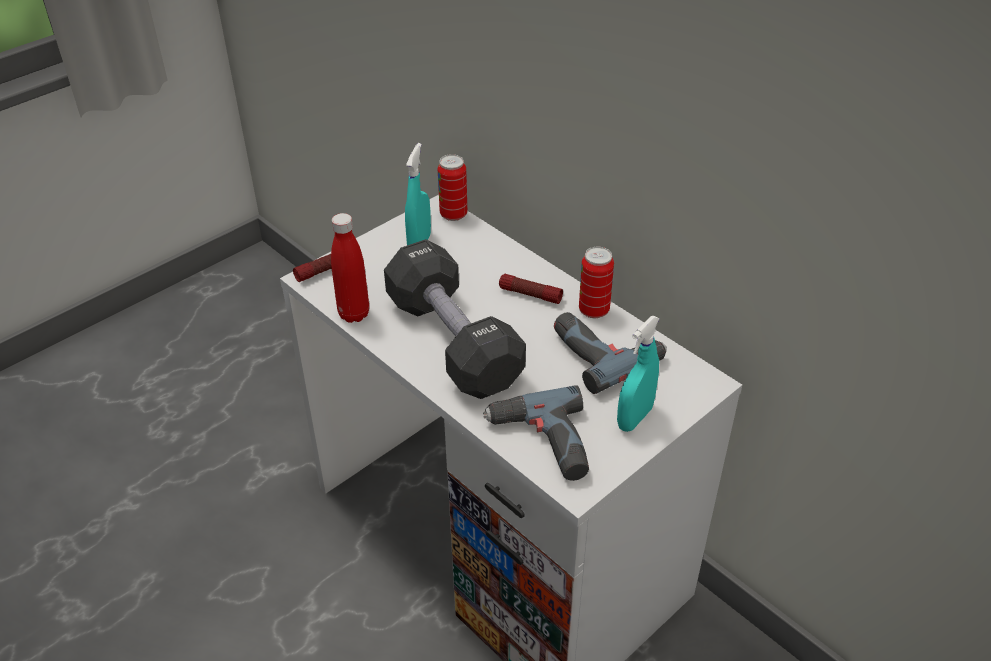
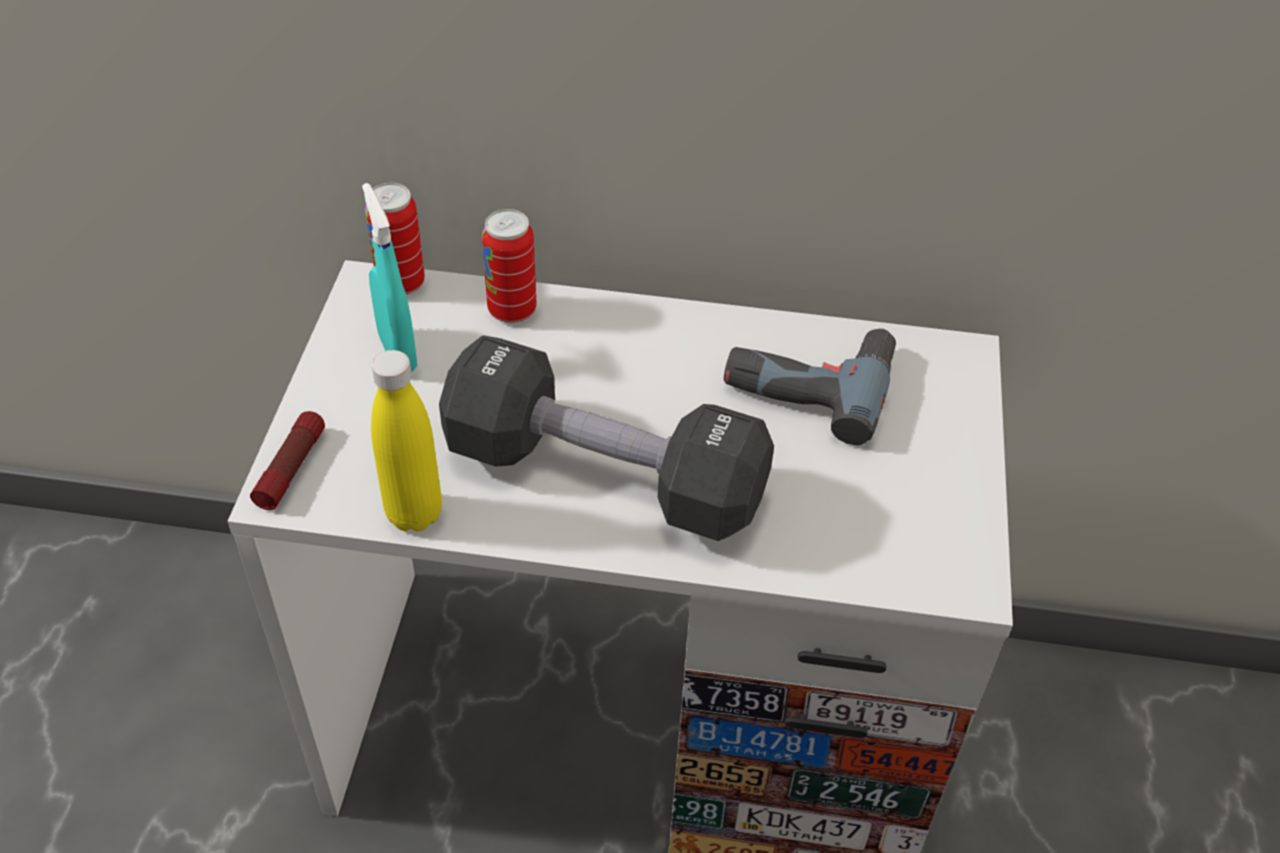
camera: 40 degrees left, 5 degrees up
red bottle [331,213,369,323] -> yellow bottle [371,350,442,532]
power drill [483,385,589,481] -> none
flashlight [499,274,563,304] -> none
can [579,247,614,318] -> can moved to [482,209,537,323]
turquoise spray bottle [617,316,660,432] -> none

